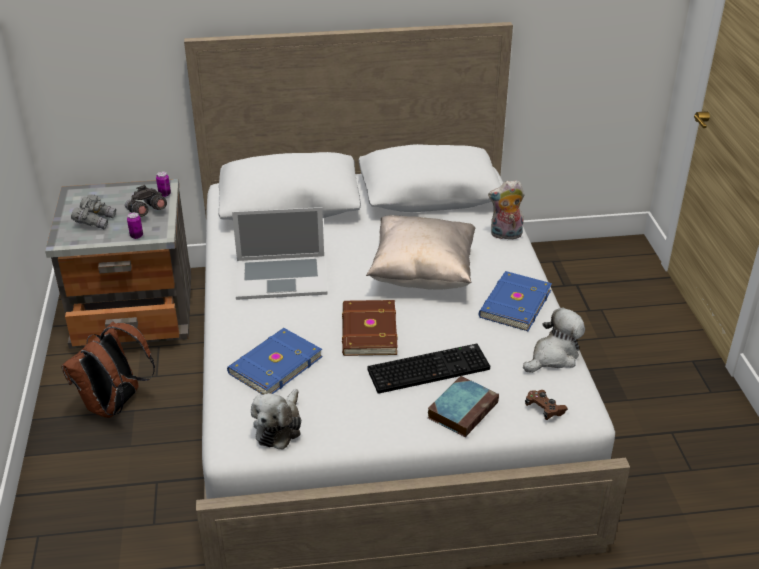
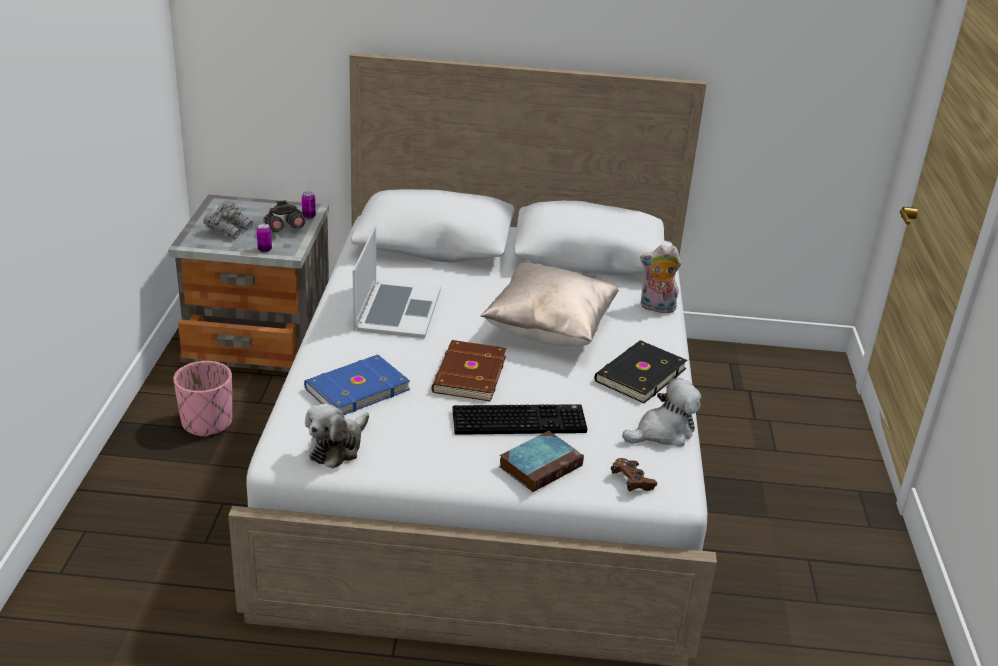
camera: 10 degrees right, 5 degrees down
brown backpack [61,322,155,418] -> pink planter [173,361,232,437]
laptop [232,207,328,300] -> laptop turned 90 degrees counterclockwise [353,225,441,338]
blue book [479,271,552,331] -> black book [595,340,687,403]

